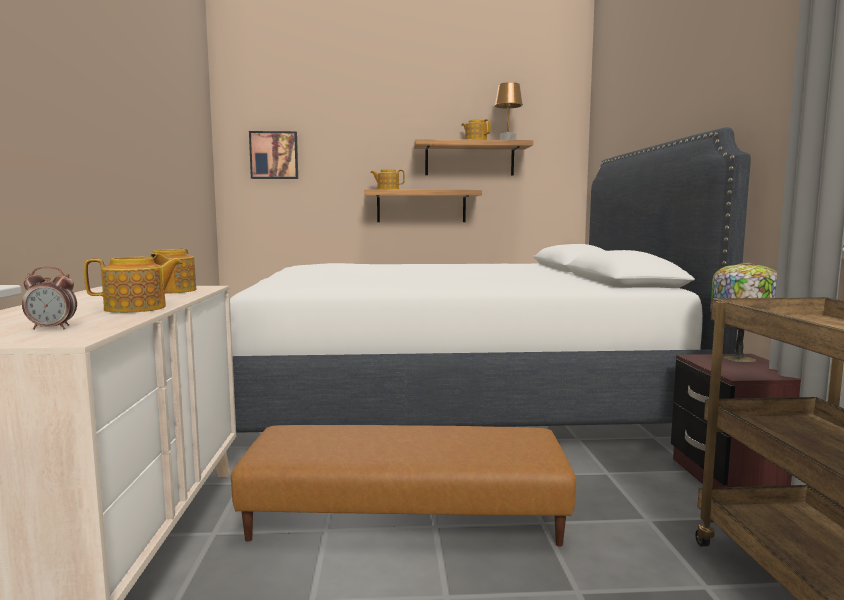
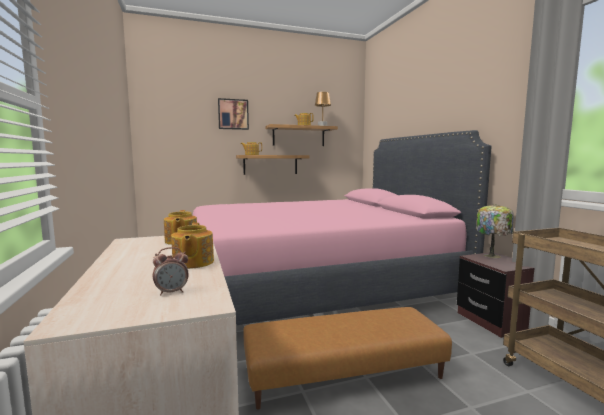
camera: 15 degrees left, 0 degrees up
teapot [84,257,183,313] -> teapot turned 120 degrees clockwise [171,223,214,269]
white bed [230,127,751,433] -> pink bed [193,130,491,325]
picture [249,131,298,179] -> picture moved to [218,98,249,130]

